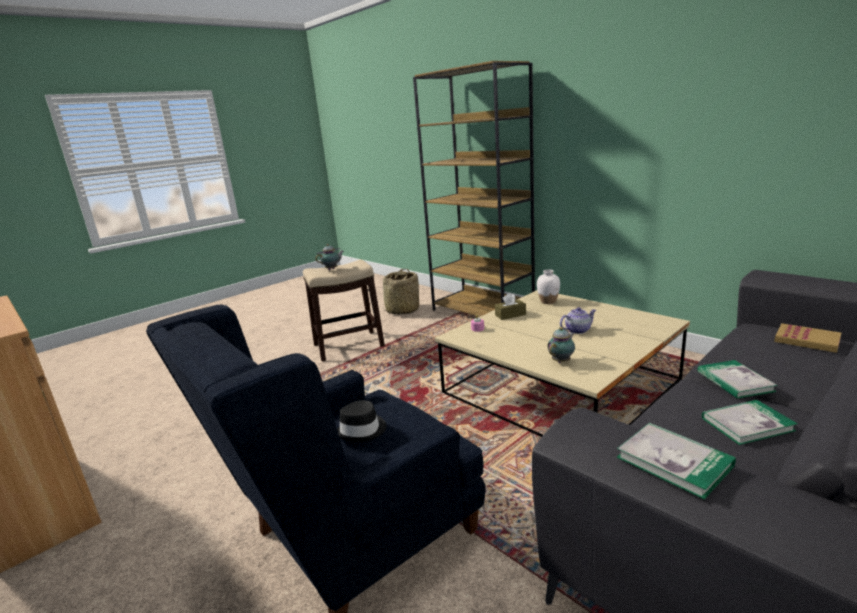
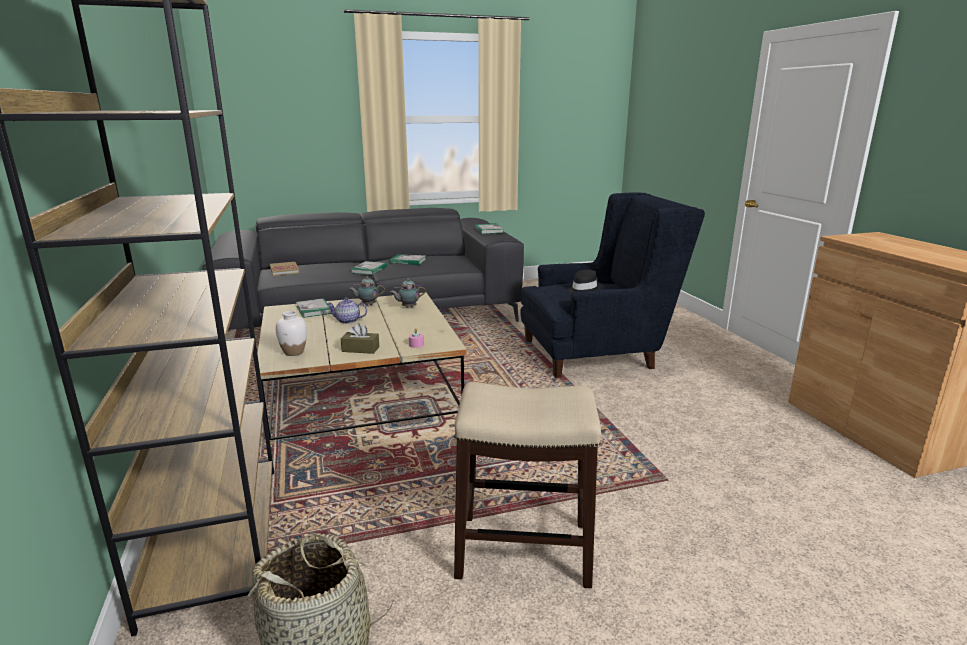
camera: 155 degrees left, 0 degrees up
teapot [315,244,344,270] -> teapot moved to [349,276,385,305]
none -> book [296,298,332,318]

